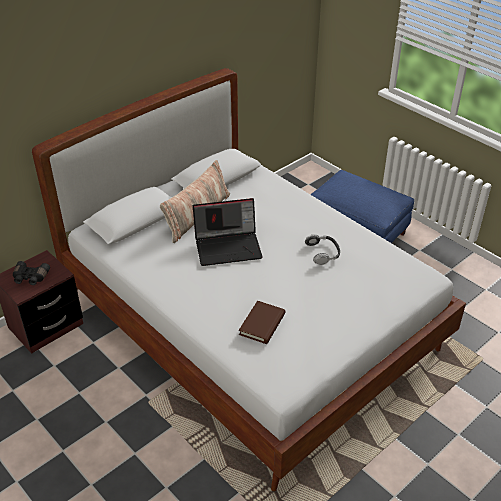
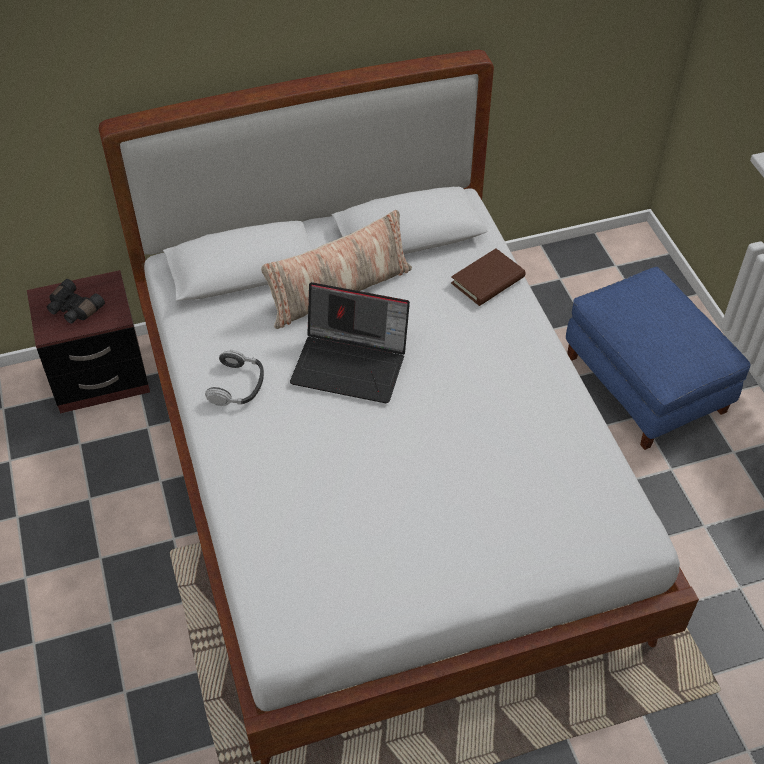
camera: 25 degrees right, 10 degrees up
brown book [239,301,285,344] -> brown book moved to [451,248,526,306]
headphones [305,234,340,265] -> headphones moved to [205,350,264,406]

